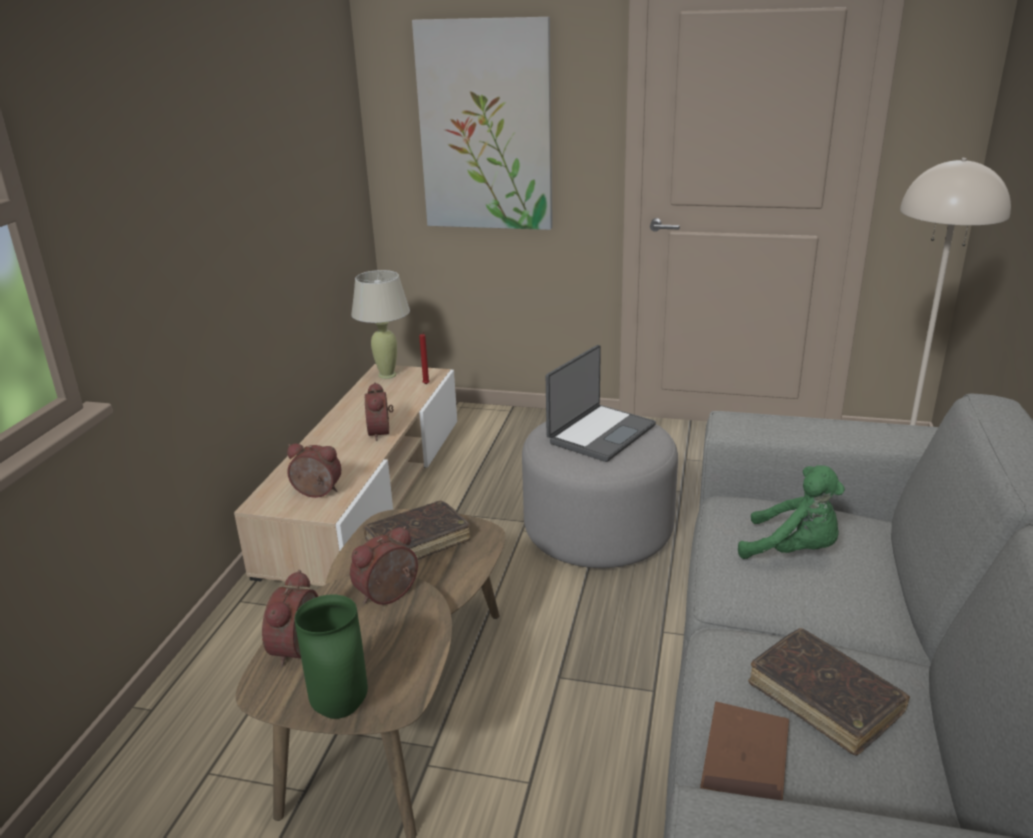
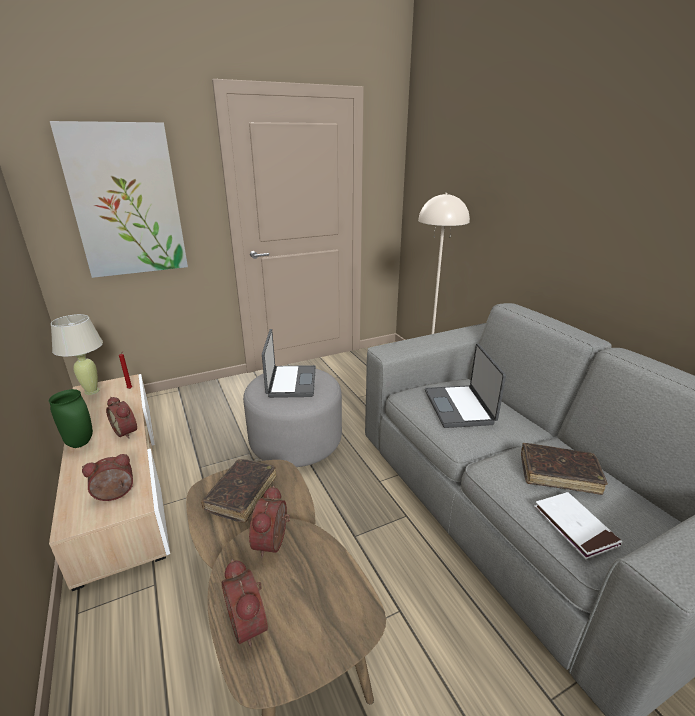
camera: 40 degrees left, 0 degrees up
green vase [294,595,368,719] -> green vase moved to [49,389,93,448]
brown book [700,702,789,801] -> white book [534,492,622,559]
green plush toy [738,465,845,559] -> laptop [425,344,506,428]

